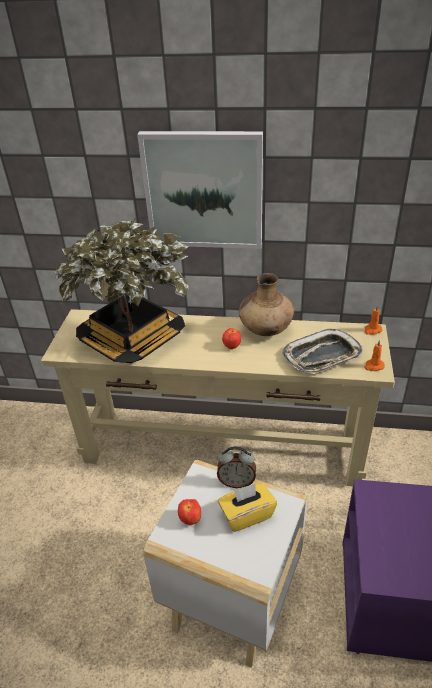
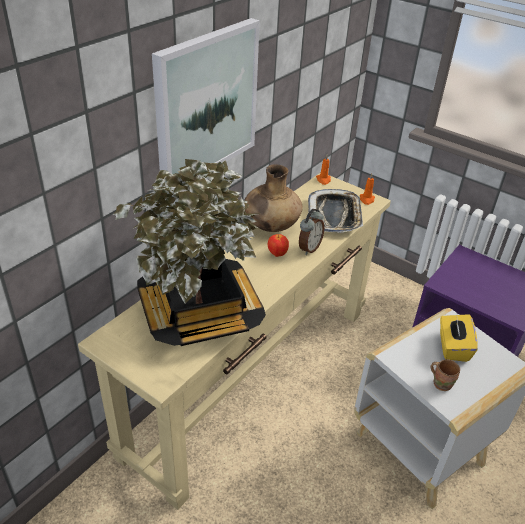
camera: 65 degrees left, 0 degrees up
apple [178,499,201,525] -> brown mug [431,359,460,391]
alarm clock [217,446,256,488] -> alarm clock moved to [299,209,325,255]

